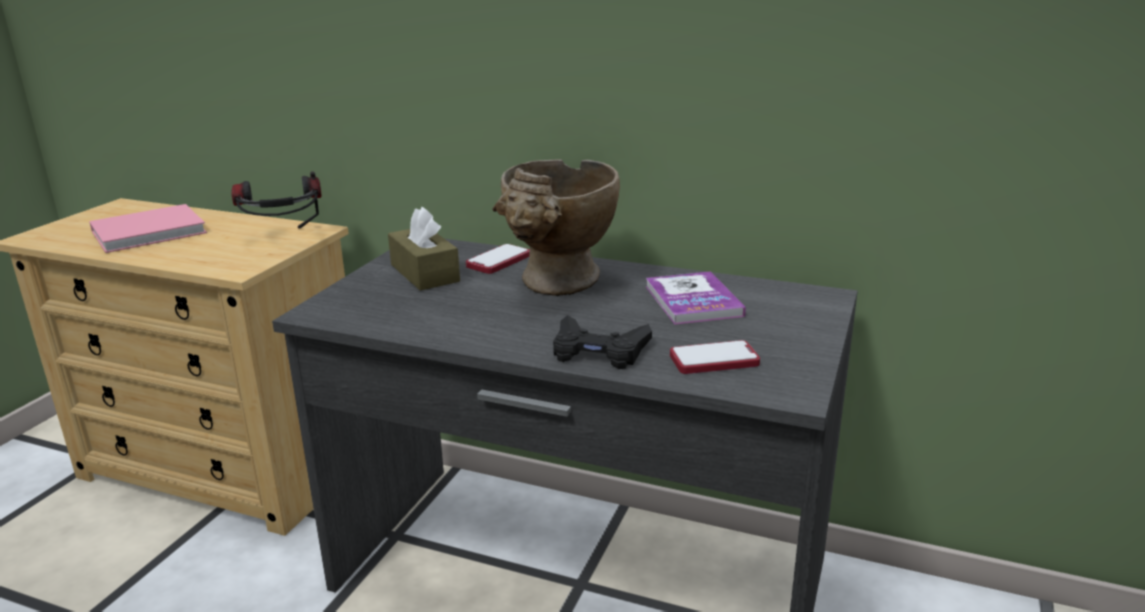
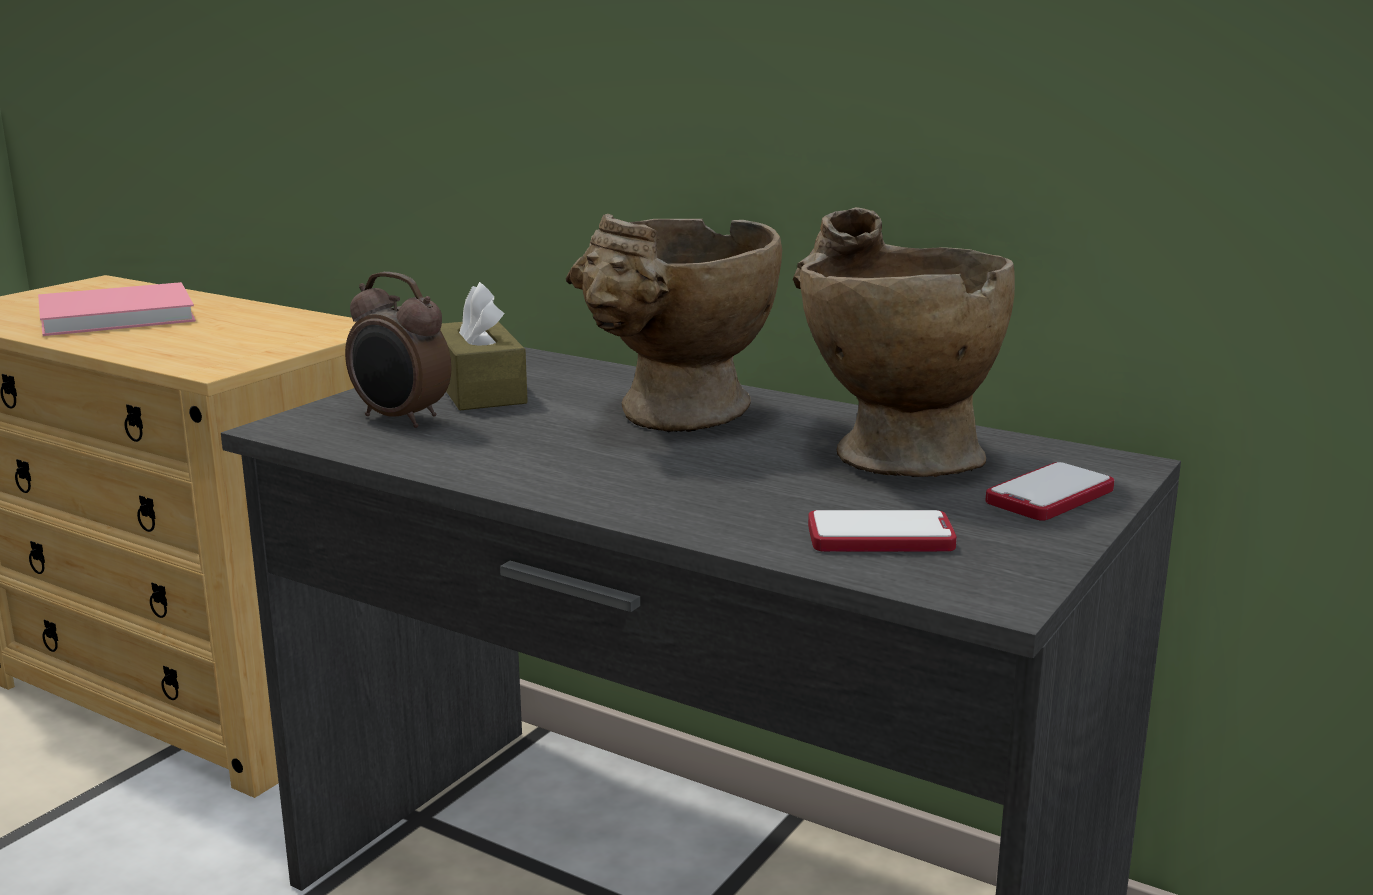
camera: 10 degrees right, 5 degrees down
headphones [231,171,322,229] -> none
phone [466,244,530,274] -> phone moved to [985,462,1114,521]
black game controller [553,315,652,369] -> none
book [646,271,746,324] -> beige vase [793,207,1015,477]
none -> alarm clock [345,272,451,428]

